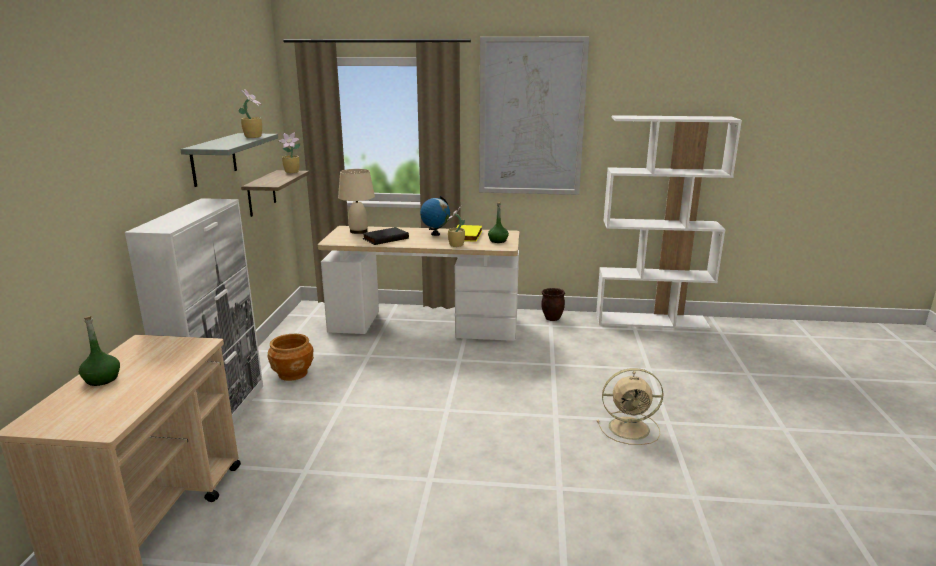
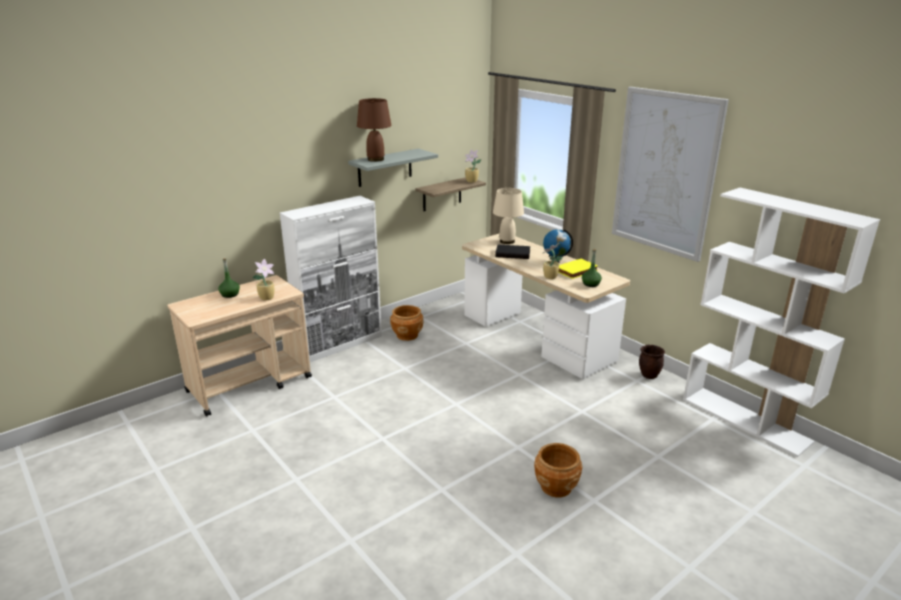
camera: 45 degrees right, 5 degrees up
potted plant [238,89,262,138] -> potted plant moved to [252,259,274,301]
beige fan [597,368,664,445] -> brown planter [534,443,582,498]
none -> brown table lamp [357,98,392,162]

